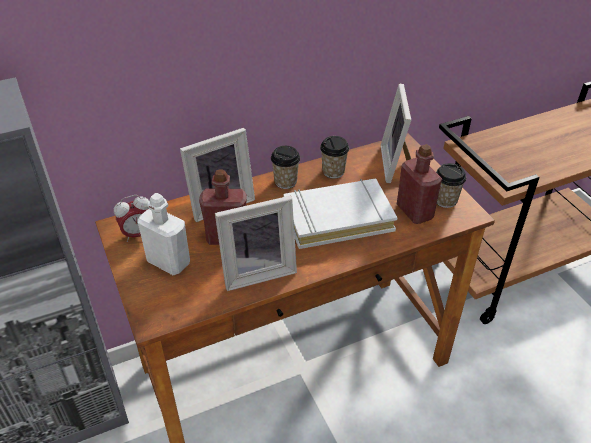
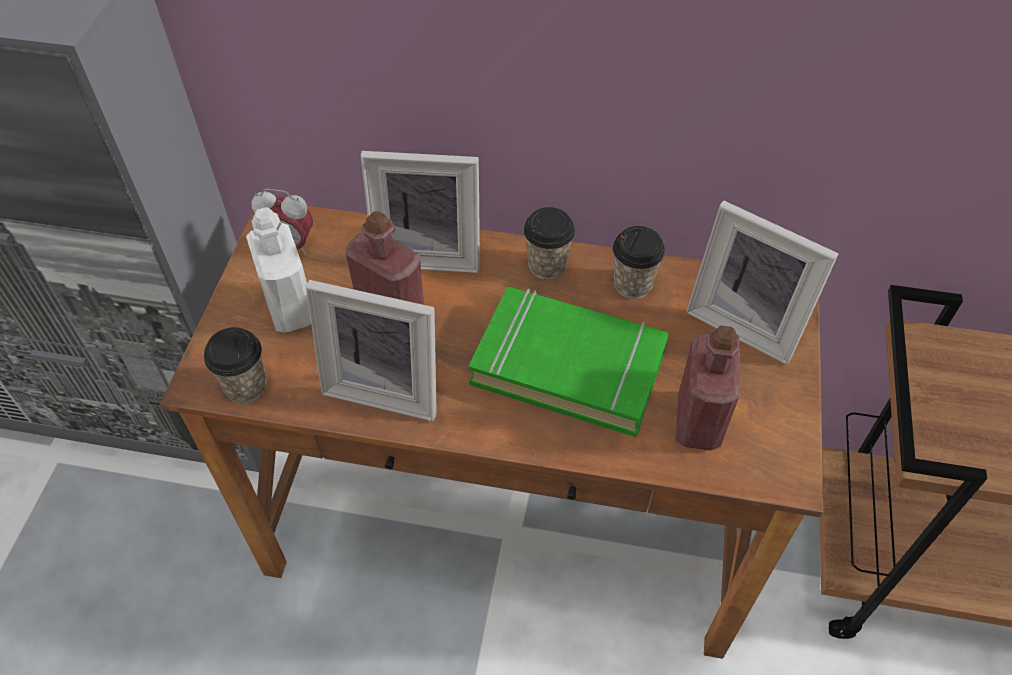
camera: 35 degrees right, 10 degrees up
white book [284,179,397,249] -> green book [468,287,669,437]
picture frame [381,84,411,184] -> picture frame turned 90 degrees counterclockwise [686,201,839,365]
cup [436,163,466,208] -> cup moved to [204,327,267,403]

